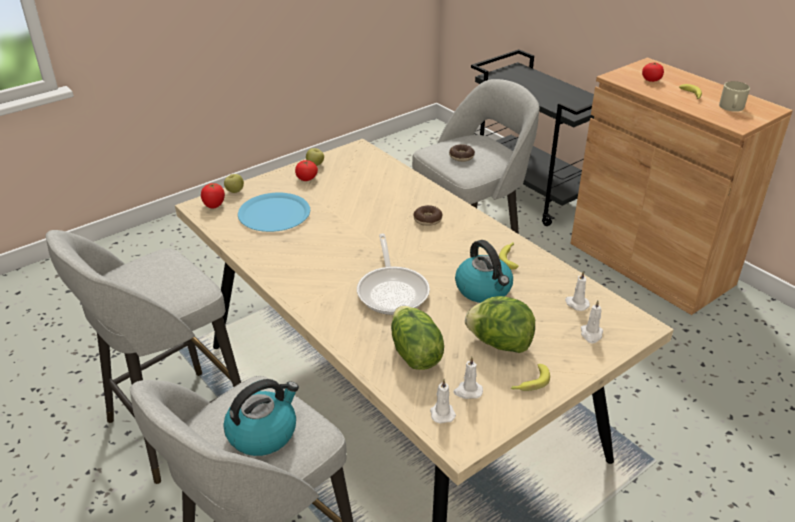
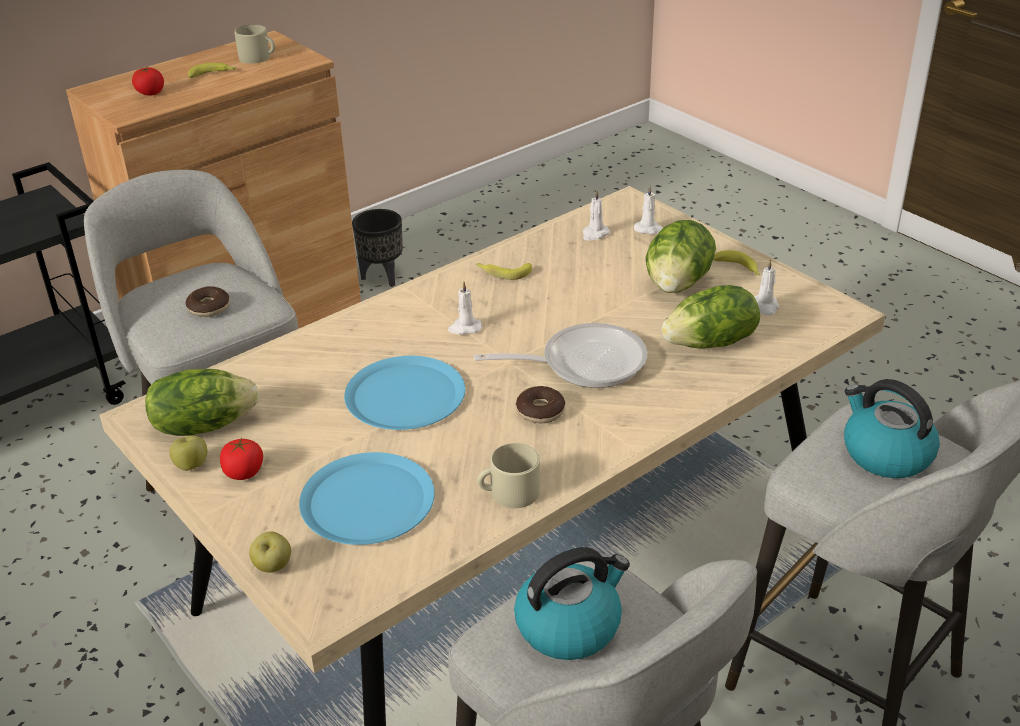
camera: 90 degrees left, 0 degrees up
tomato [201,183,225,208] -> none
donut [413,205,443,226] -> donut moved to [516,386,565,423]
white candle [430,379,456,423] -> white candle moved to [448,281,482,335]
kettle [455,240,513,303] -> kettle moved to [514,547,630,660]
none -> lettuce [145,369,259,436]
none -> blue plate [344,356,465,430]
none -> black planter [352,209,403,287]
none -> beige mug [477,443,540,508]

